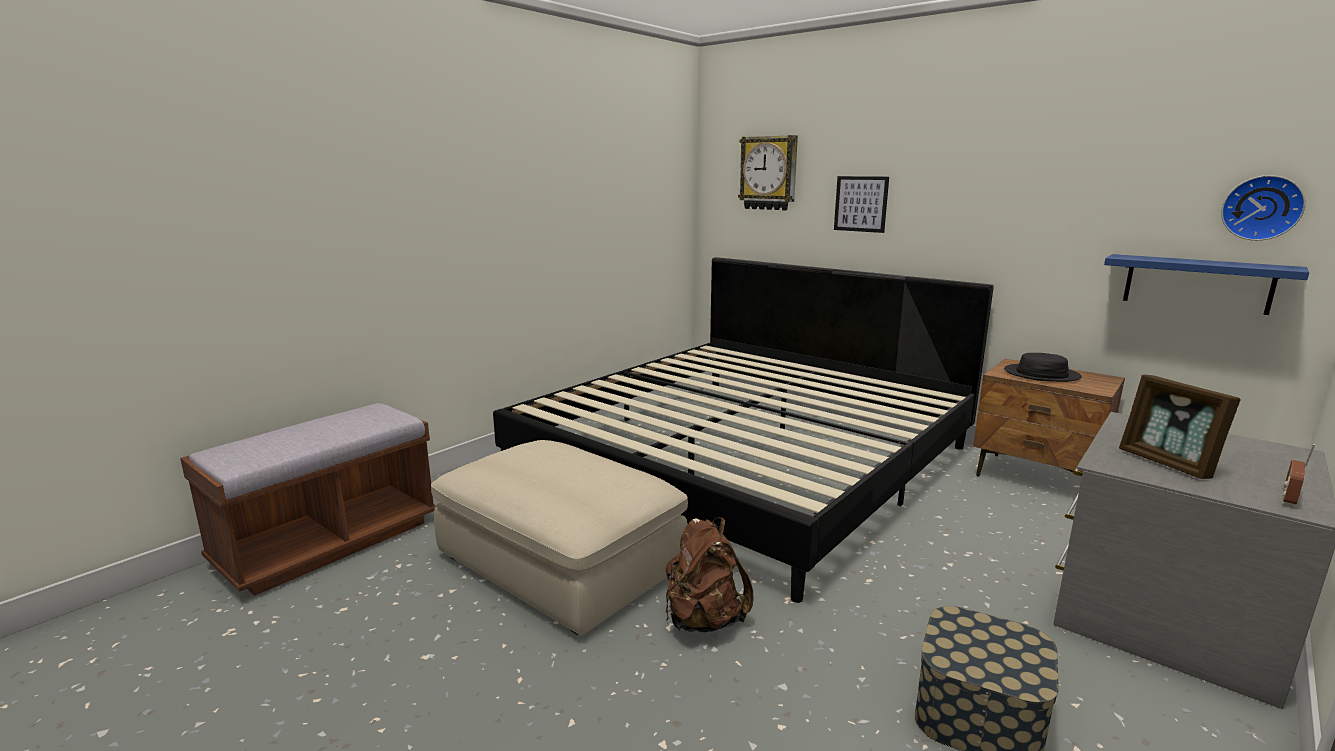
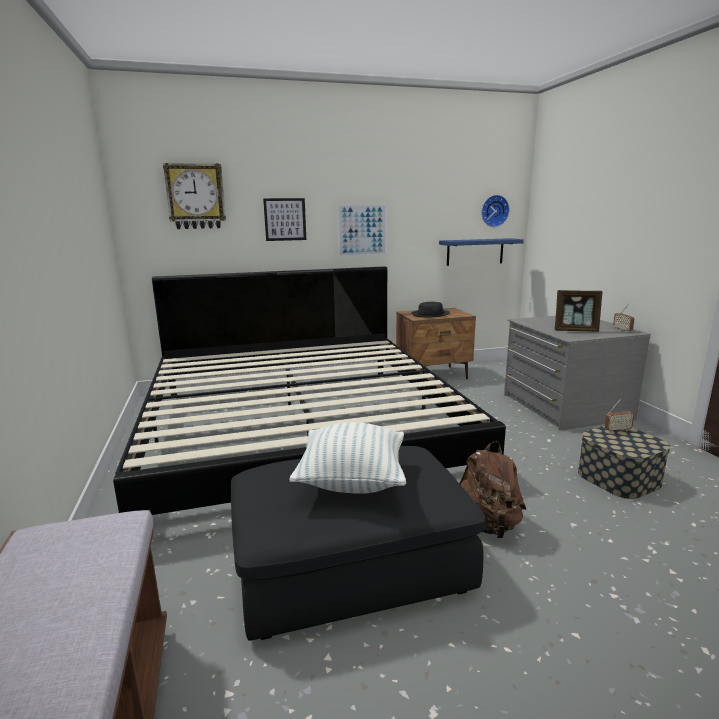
camera: 55 degrees left, 0 degrees up
beige ottoman [431,440,688,636] -> black ottoman [231,446,485,641]
none -> pillow [289,422,406,494]
none -> picture [337,204,387,257]
none -> radio [605,399,635,432]

